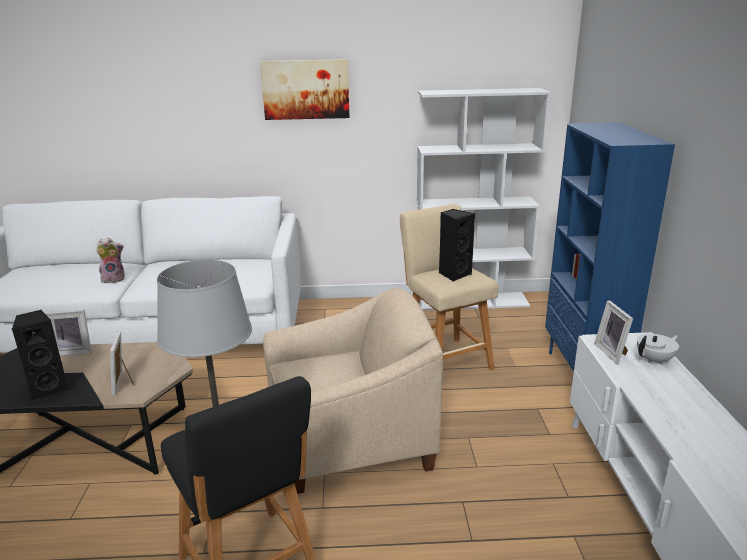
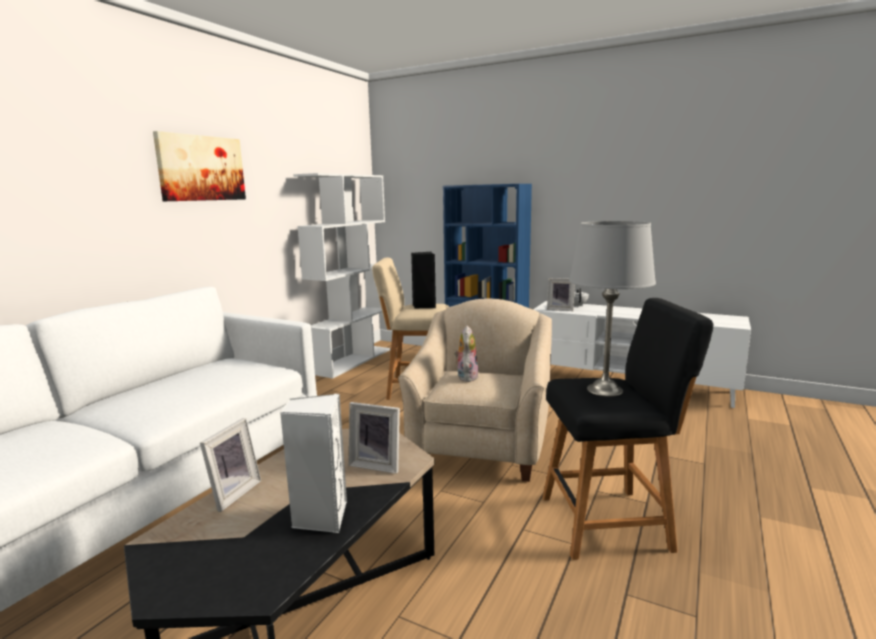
camera: 60 degrees left, 10 degrees down
black speaker [11,310,69,401] -> white speaker [280,394,347,533]
plush toy [96,238,125,283] -> plush toy moved to [454,326,478,382]

